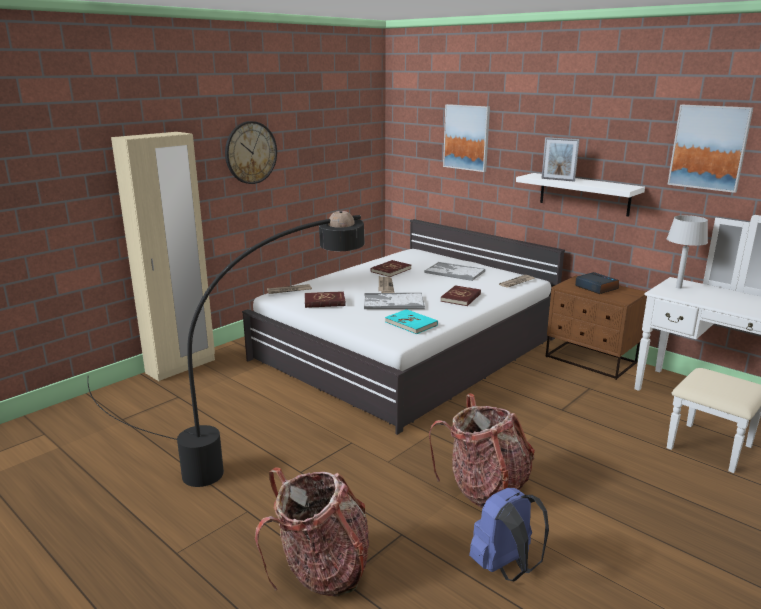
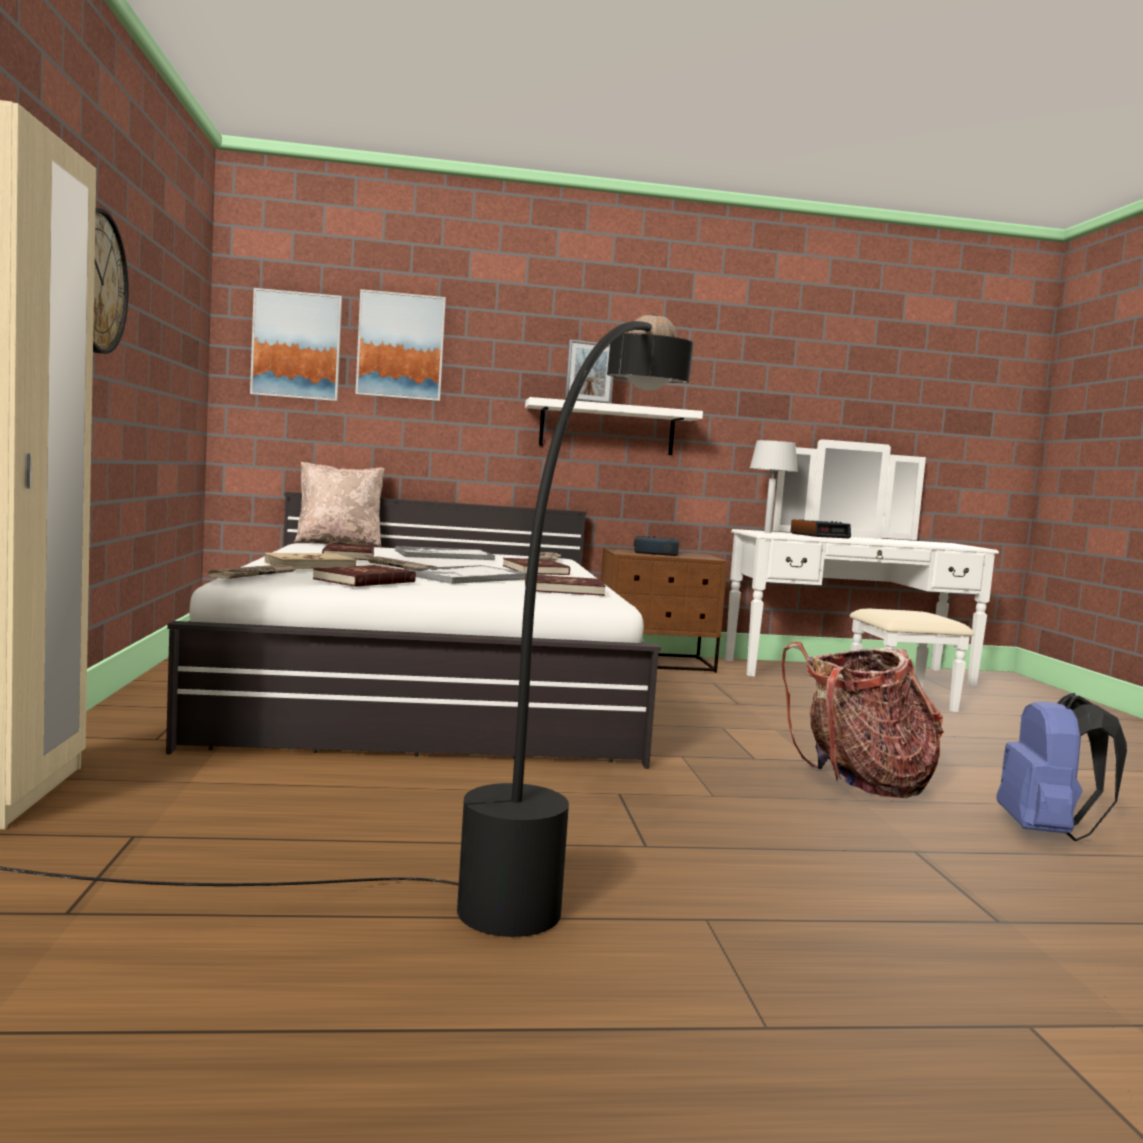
camera: 50 degrees left, 15 degrees down
backpack [255,467,369,597] -> none
turquoise book [385,309,438,334] -> red book [525,574,606,596]
picture [667,105,753,193] -> picture moved to [250,288,342,401]
none -> beige book [265,553,357,569]
none -> beige pillow [294,462,385,547]
none -> alarm clock [791,519,851,538]

